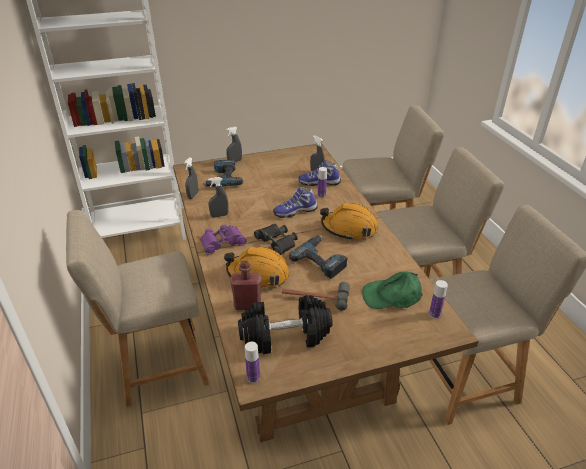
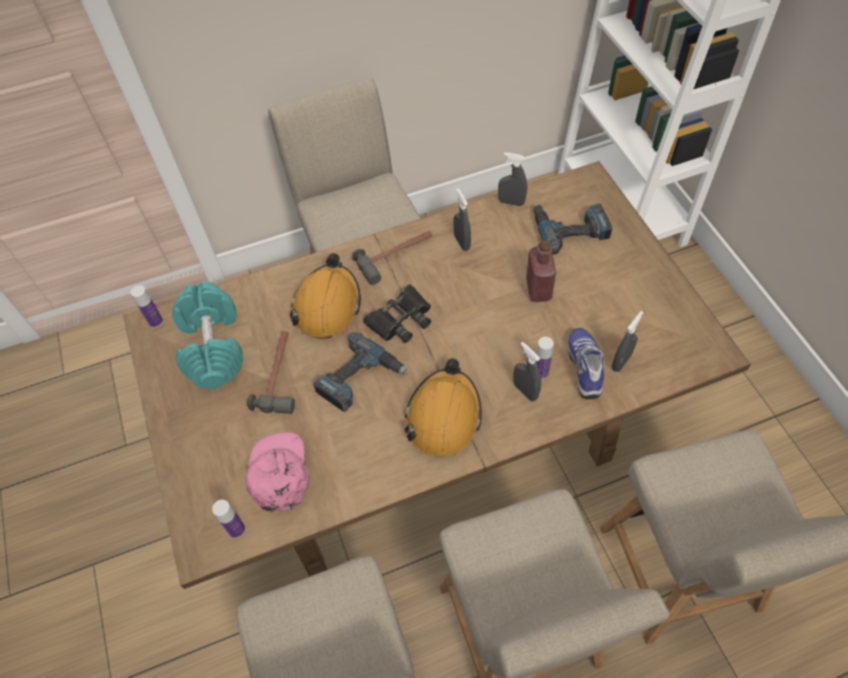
camera: 90 degrees right, 20 degrees up
purple binoculars [200,224,247,255] -> hammer [352,231,432,285]
grey spray bottle [226,126,242,163] -> grey spray bottle moved to [513,342,541,401]
red bottle [230,260,261,310] -> red bottle moved to [526,240,556,302]
black dumbbell [238,295,333,354] -> turquoise dumbbell [172,281,243,389]
shoe [273,187,317,218] -> none
green cap [362,271,423,309] -> pink cap [246,432,309,512]

